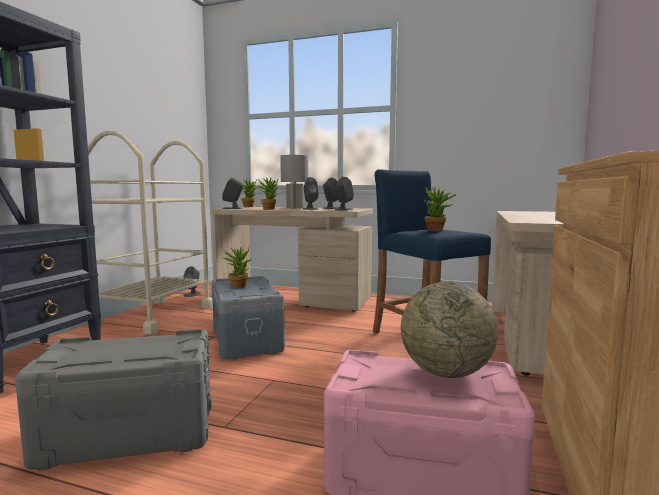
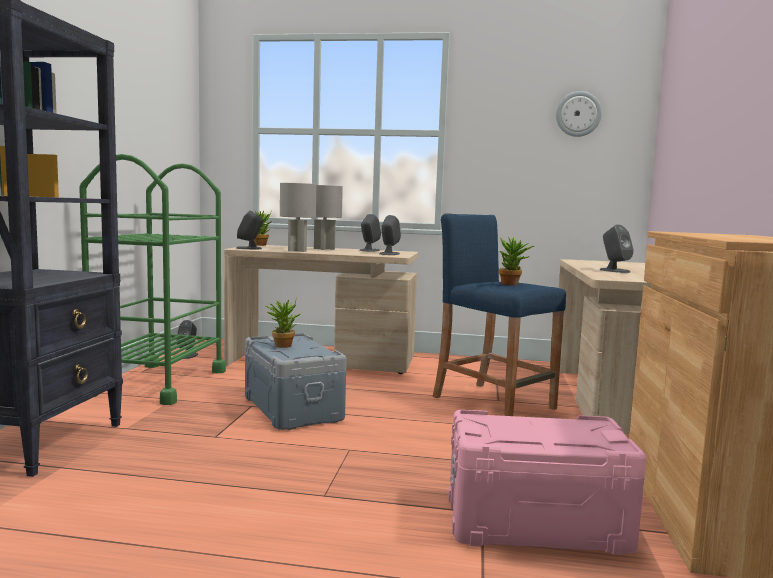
camera: 10 degrees left, 0 degrees up
grey storage box [15,329,212,470] -> none
beige cart [88,130,213,334] -> green cart [79,154,226,405]
potted plant [256,177,279,210] -> grey table lamp [280,183,316,252]
grey speaker [303,177,319,210] -> grey speaker moved to [600,224,634,273]
globe [401,282,498,378] -> none
none -> wall clock [556,91,602,137]

